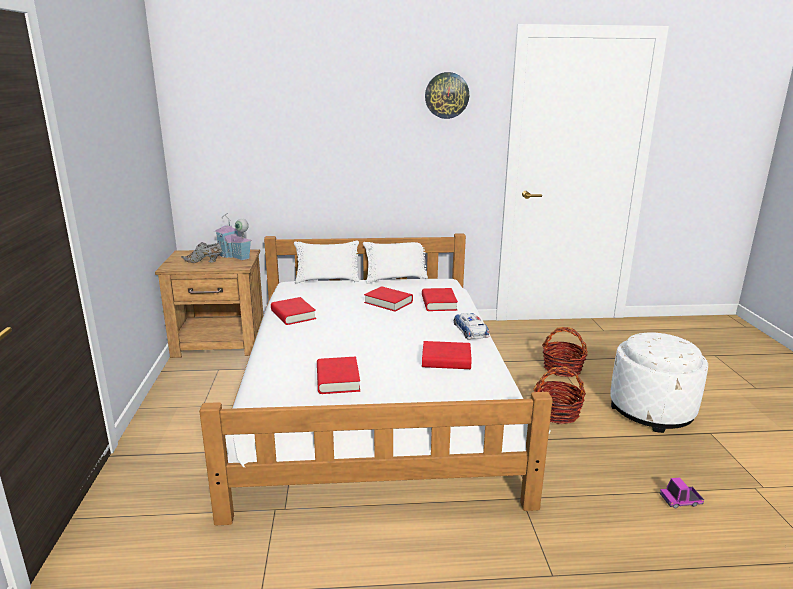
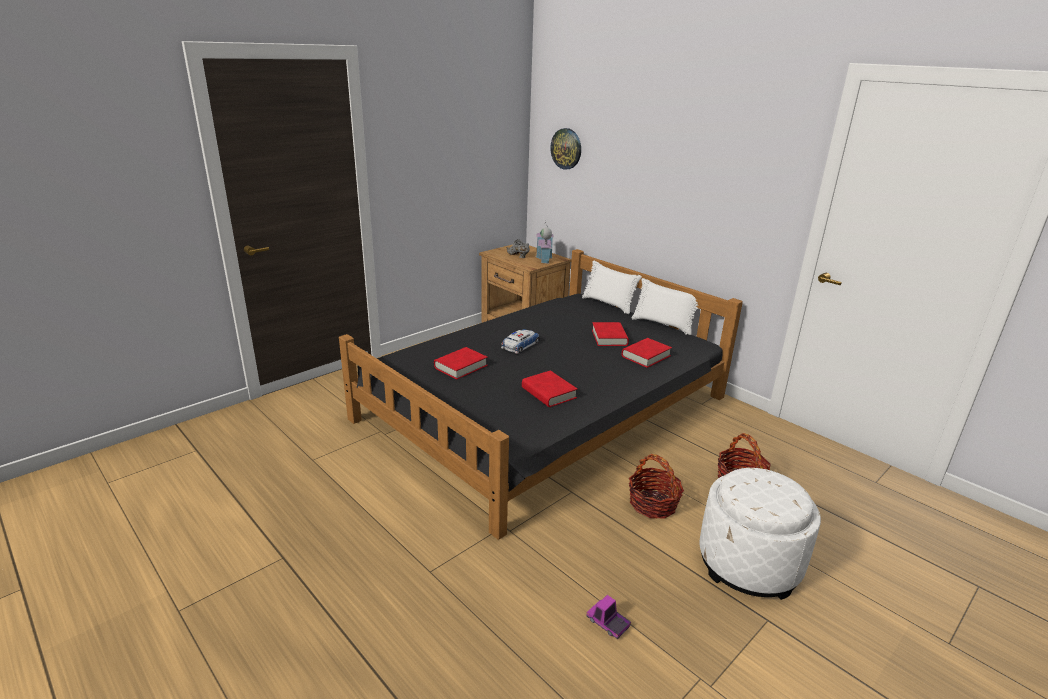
camera: 50 degrees right, 5 degrees up
white bed [199,233,553,525] -> black bed [339,249,743,540]
red book [271,297,316,325] -> none
wall clock [425,72,469,119] -> wall clock moved to [550,128,581,170]
toy car [454,313,489,340] -> toy car moved to [501,329,540,354]

